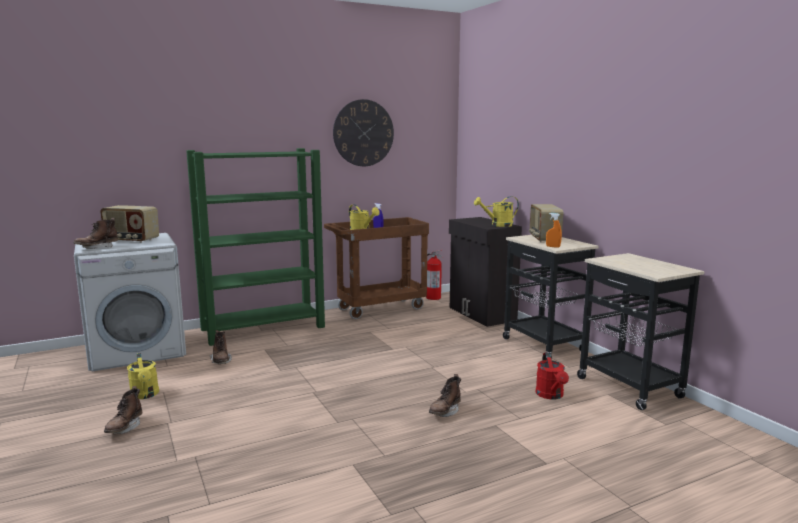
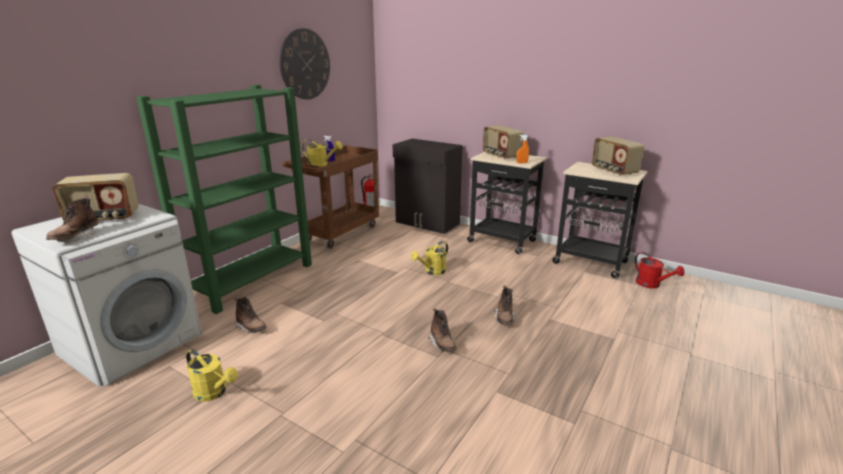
camera: 30 degrees left, 10 degrees up
brown boot [104,386,142,434] -> brown boot moved to [428,308,457,352]
yellow watering can [474,196,519,227] -> yellow watering can moved to [411,241,448,275]
red watering can [536,352,569,400] -> red watering can moved to [635,252,685,288]
none -> radio [592,137,644,176]

